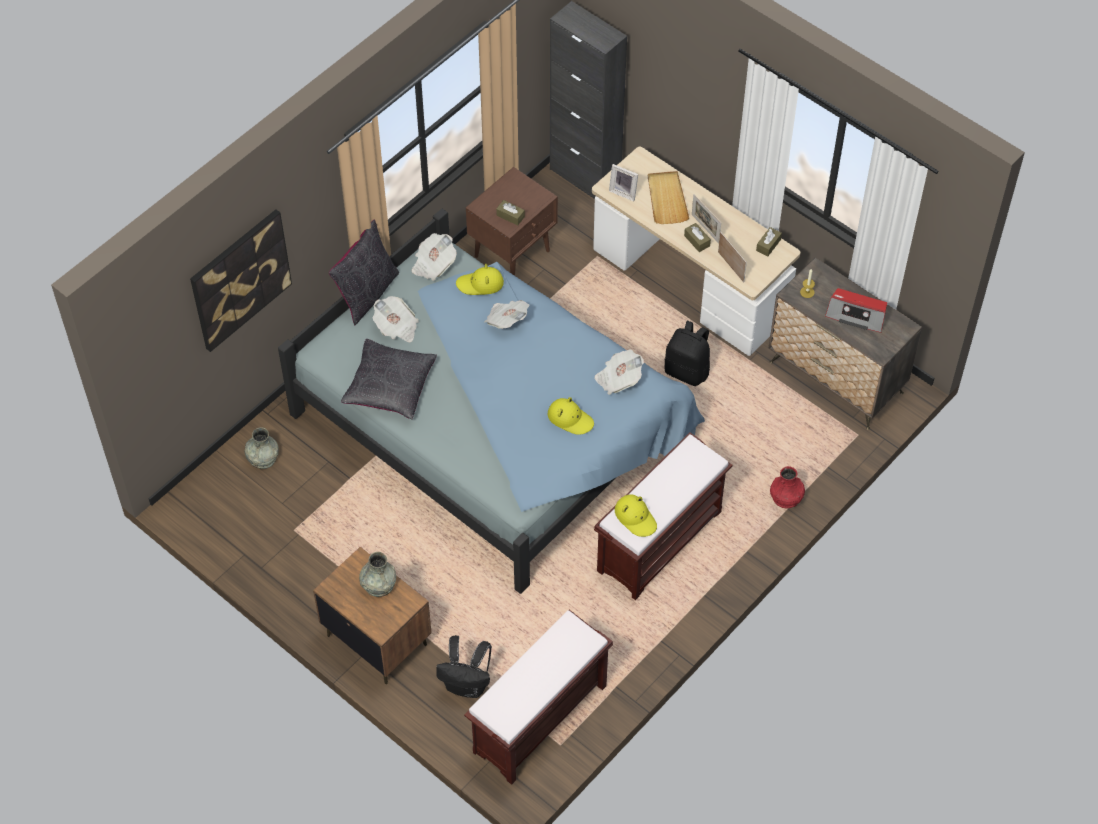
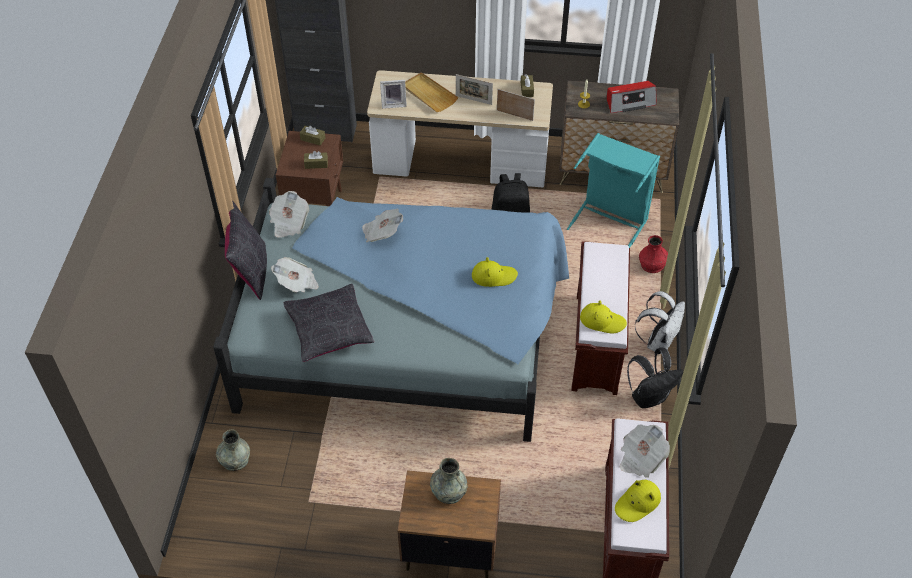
camera: 35 degrees left, 5 degrees down
picture [190,209,292,352] -> none
black backpack [436,635,492,698] -> black backpack moved to [627,348,683,408]
yellow hat [456,264,504,295] -> yellow hat moved to [615,480,661,522]
newspaper [595,349,644,395] -> newspaper moved to [619,424,670,478]
brown tissue box [684,223,711,252] -> brown tissue box moved to [300,125,325,146]
none -> turquoise laundry basket [567,133,660,248]
none -> white backpack [635,291,685,354]

